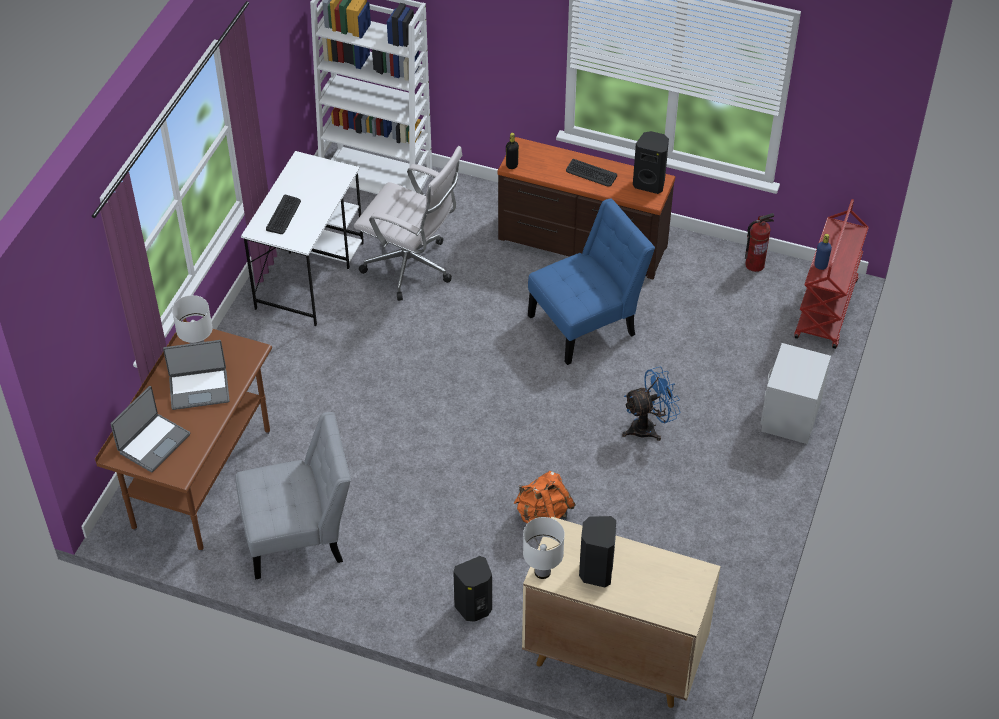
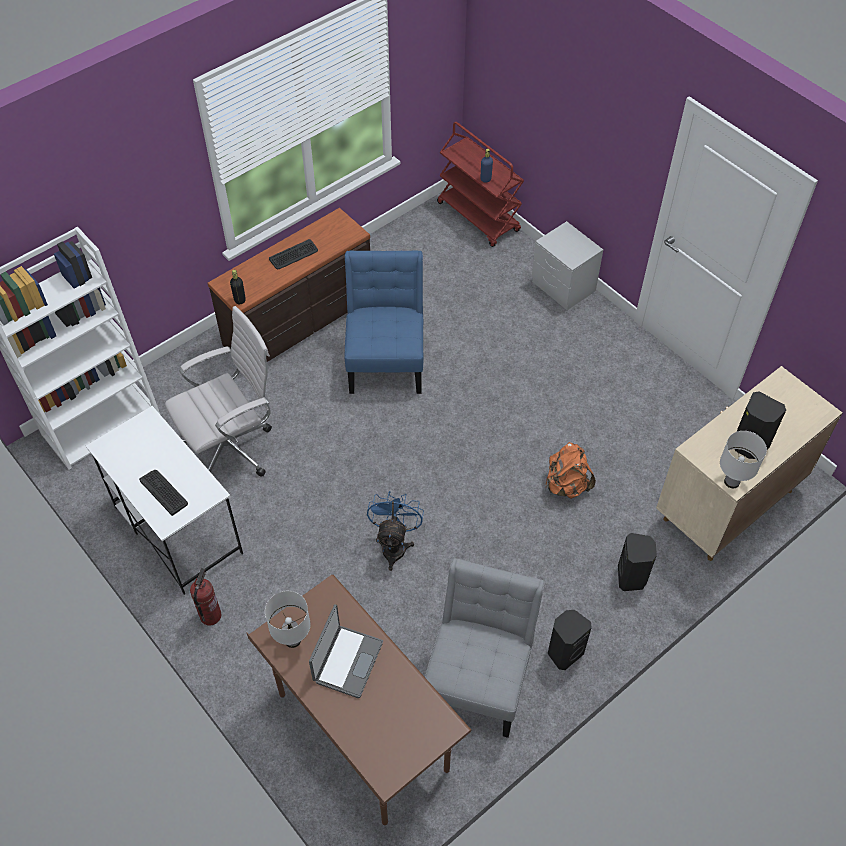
camera: 60 degrees left, 5 degrees up
laptop [111,386,190,472] -> none
blue fan [622,367,681,441] -> blue fan moved to [367,491,424,571]
black speaker [633,131,669,194] -> black speaker moved to [547,610,592,670]
fire extinguisher [745,213,774,272] -> fire extinguisher moved to [190,568,221,626]

